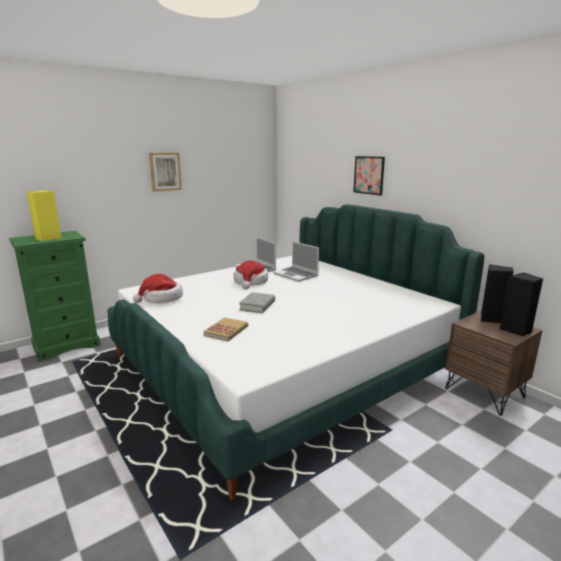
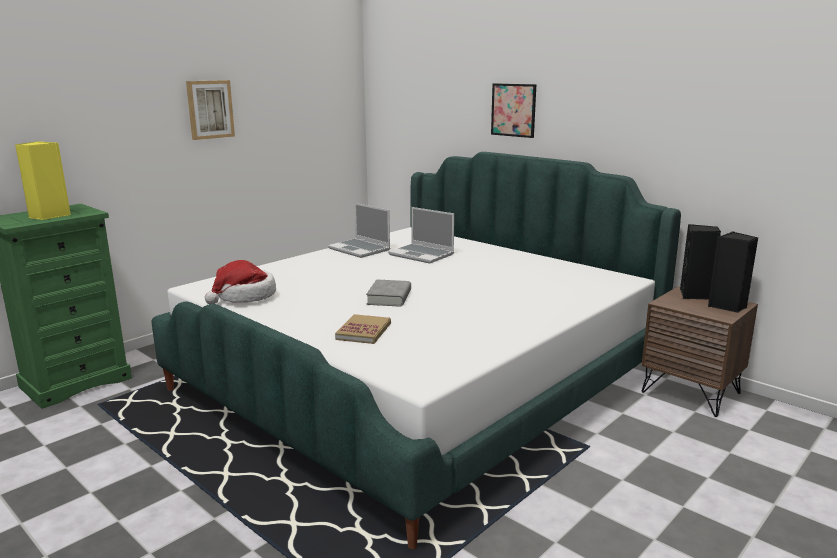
camera: 10 degrees left, 0 degrees up
hat [234,260,268,289] -> none

